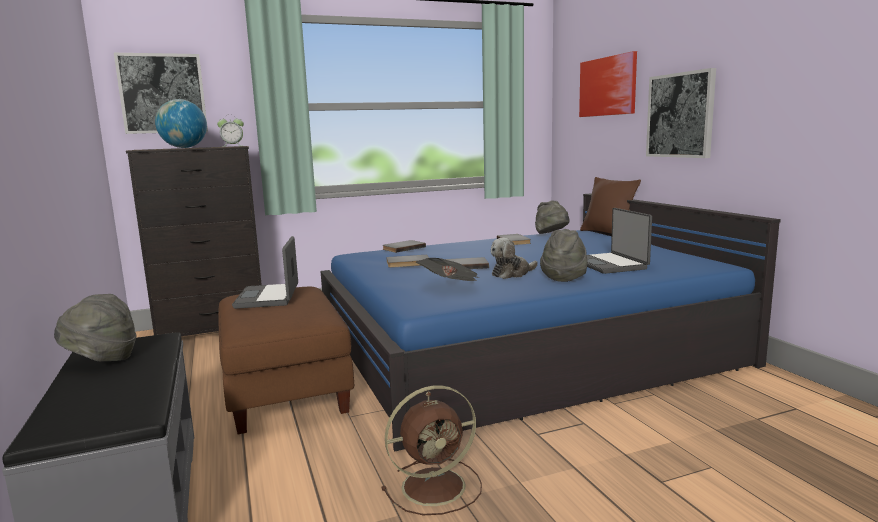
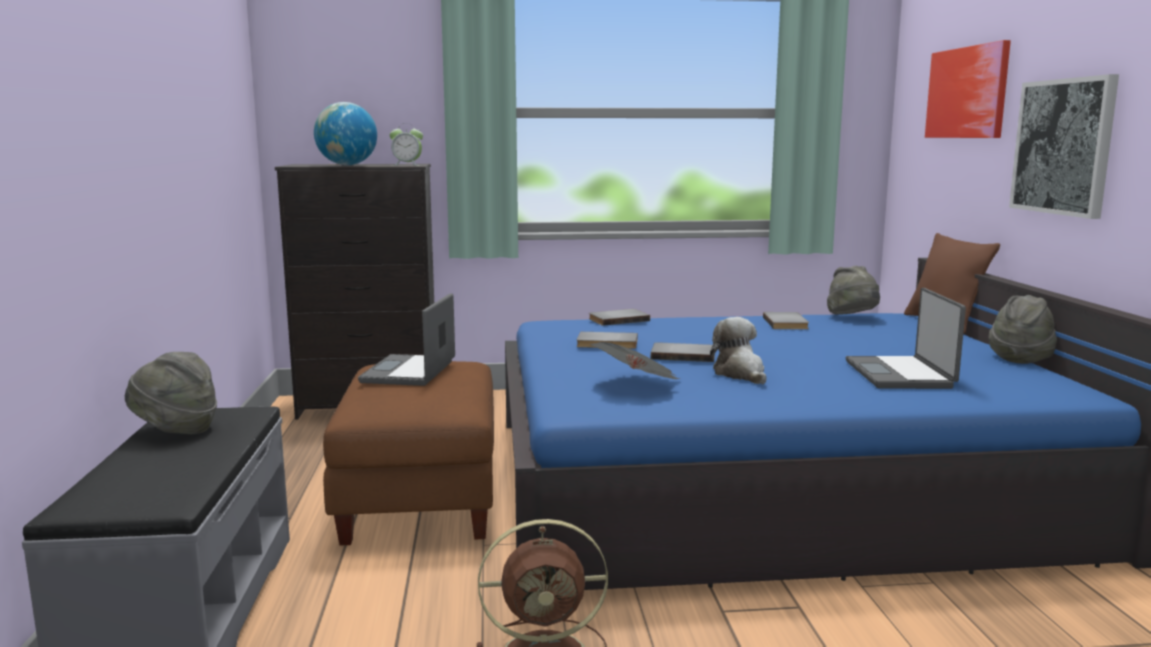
camera: 15 degrees right, 0 degrees up
picture [114,53,208,134] -> none
plush toy [491,238,538,279] -> plush toy turned 90 degrees clockwise [710,317,767,384]
grey hat [540,229,588,282] -> grey hat moved to [988,295,1057,364]

